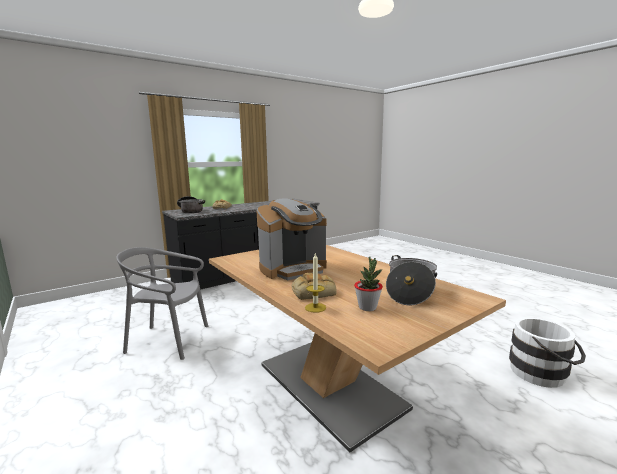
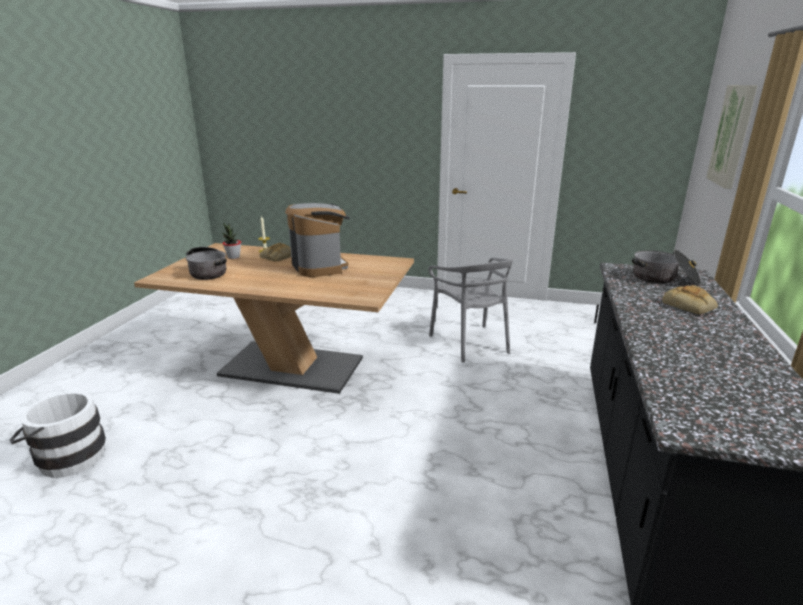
camera: 140 degrees right, 10 degrees up
grey chair [117,247,208,360] -> grey chair turned 105 degrees clockwise [429,258,513,362]
coffee machine [257,198,327,280] -> coffee machine turned 135 degrees clockwise [285,203,350,277]
none -> picture [706,85,757,189]

